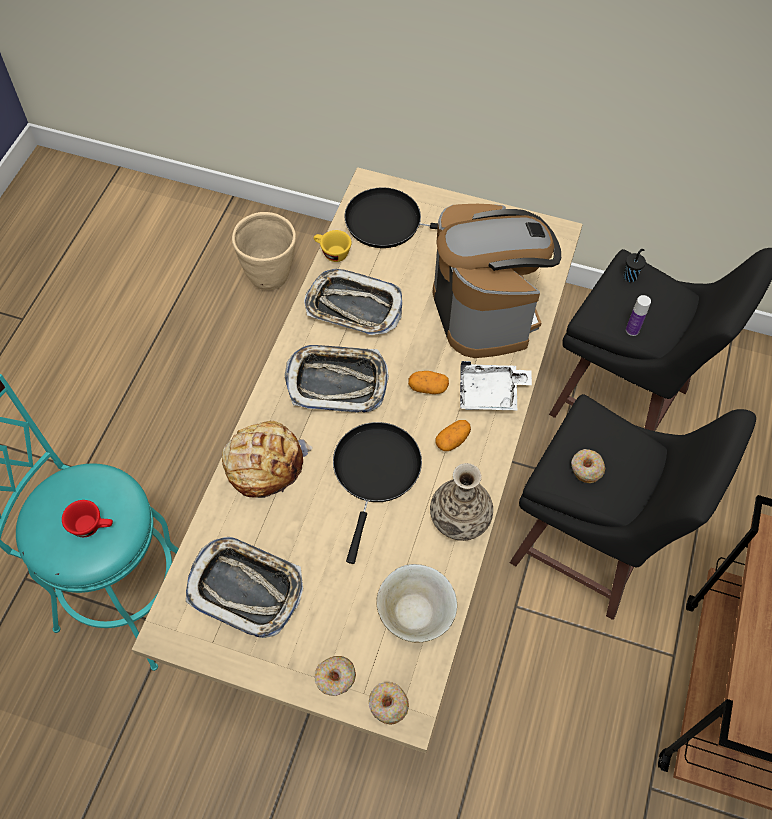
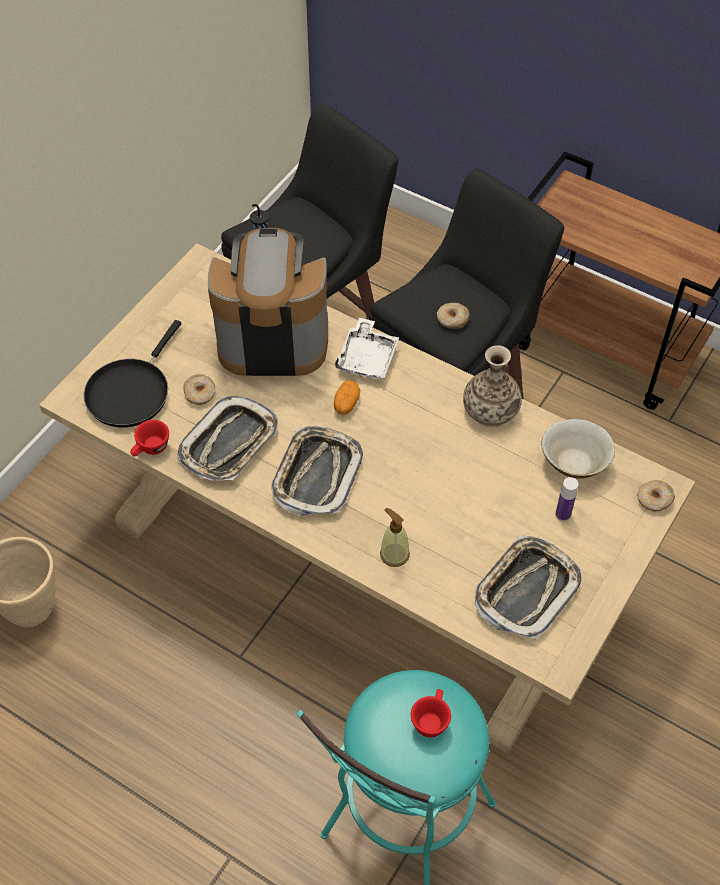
camera: 75 degrees left, 5 degrees down
bread [222,421,313,498] -> soap dispenser [380,508,410,567]
yellow cup [314,230,351,262] -> red cup [130,420,169,457]
donut [315,656,356,696] -> donut moved to [183,374,216,405]
black frying pan [333,422,422,564] -> none
potato [435,420,471,451] -> none
bottle [626,295,651,336] -> bottle moved to [555,477,578,521]

